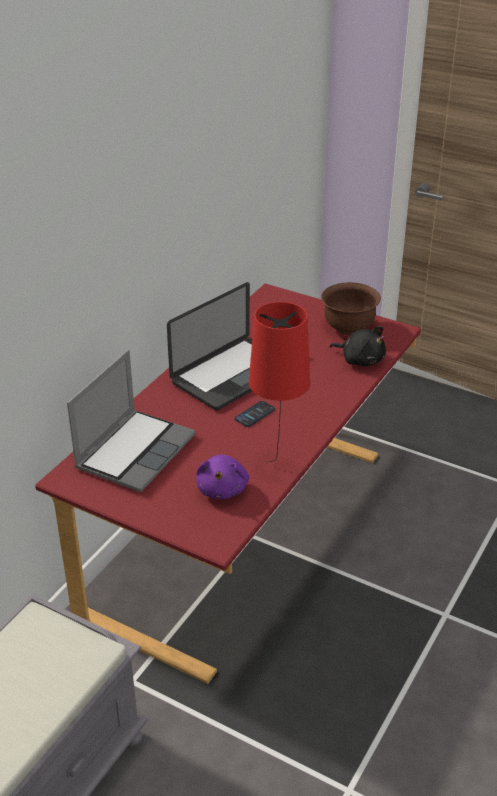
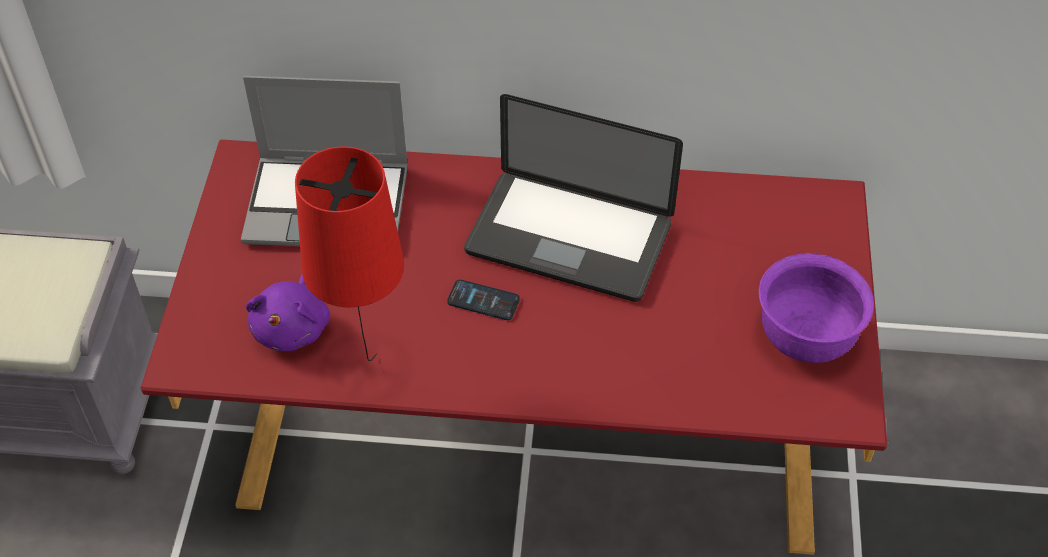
camera: 65 degrees right, 15 degrees up
purple plush toy [196,454,249,499] -> purple plush toy turned 60 degrees counterclockwise [246,275,330,351]
brown bowl [321,282,381,335] -> purple bowl [759,253,874,363]
black plush toy [330,326,386,366] -> none

